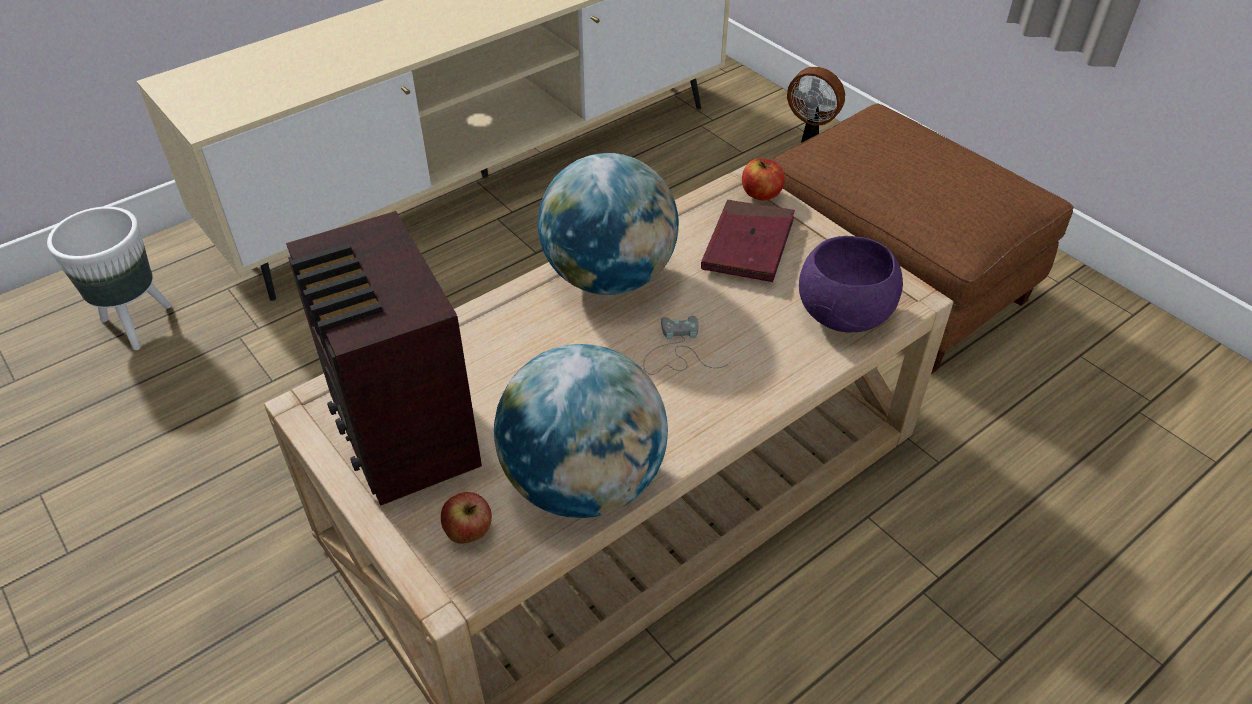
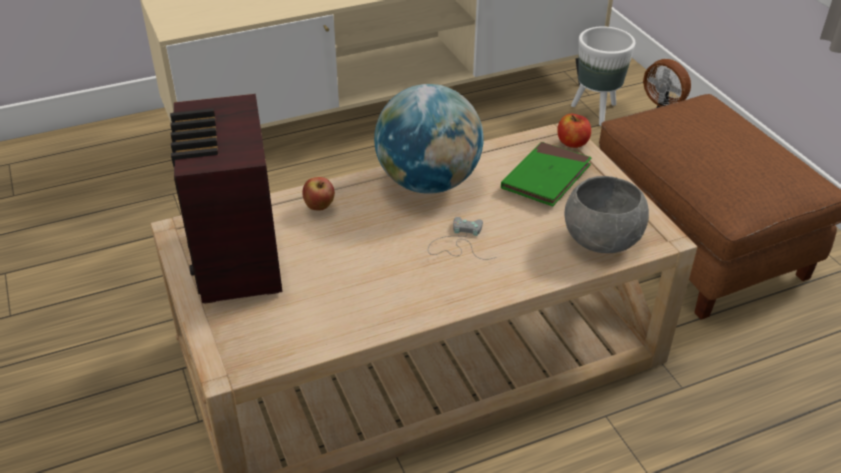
camera: 15 degrees right, 5 degrees down
white planter [47,207,171,350] -> white planter moved to [571,26,635,126]
apple [441,492,492,544] -> apple moved to [302,177,335,210]
globe [494,344,668,518] -> none
red book [701,200,795,282] -> green book [501,142,592,207]
purple bowl [799,236,903,332] -> grey bowl [564,176,649,253]

